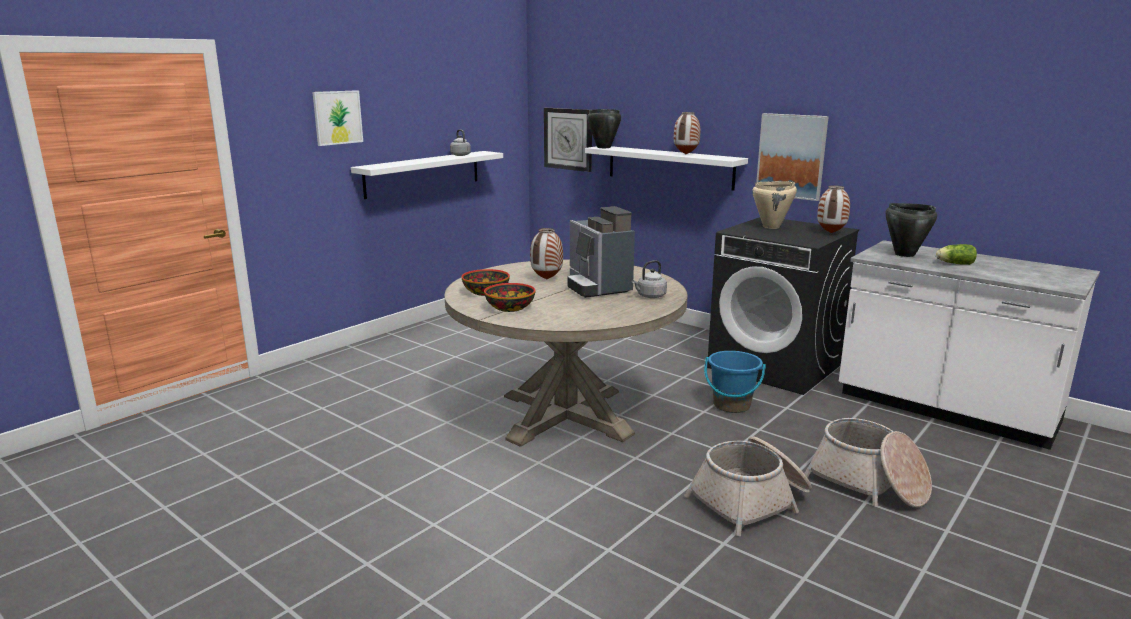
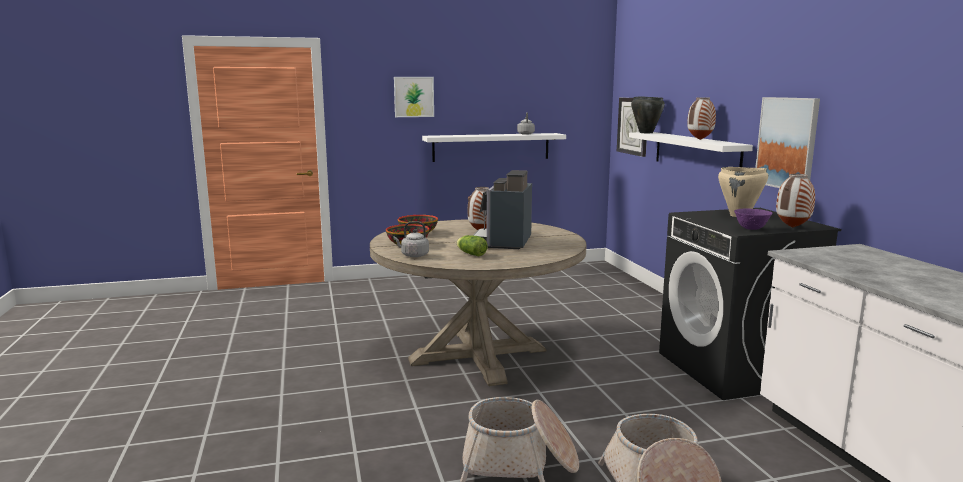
camera: 35 degrees right, 5 degrees down
grey kettle [632,260,667,298] -> grey kettle moved to [393,221,429,257]
blue bucket [704,351,766,413] -> none
black cooking pot [885,203,937,257] -> none
lettuce [936,244,977,265] -> lettuce moved to [456,235,488,256]
none -> purple bowl [734,208,773,230]

